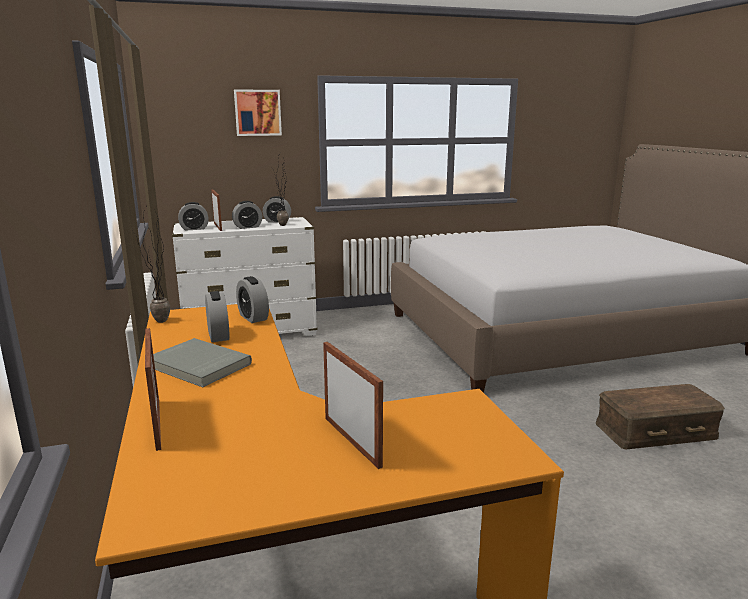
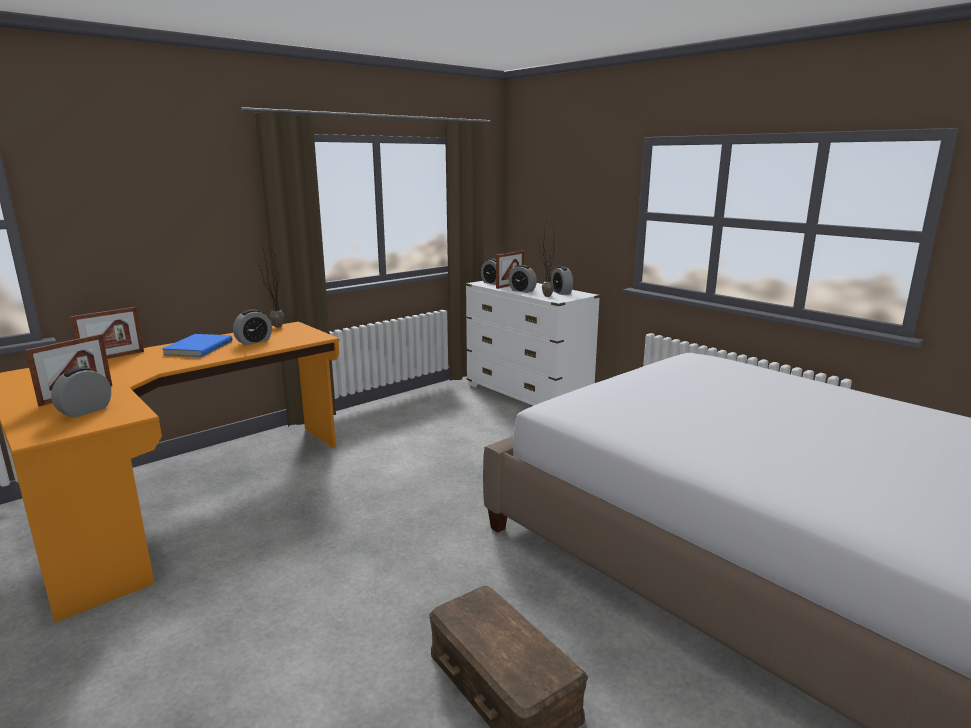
camera: 65 degrees right, 0 degrees up
grey book [153,338,252,387] -> blue book [162,334,232,357]
picture [234,89,282,136] -> none
alarm clock [236,276,269,323] -> alarm clock moved to [51,367,111,418]

